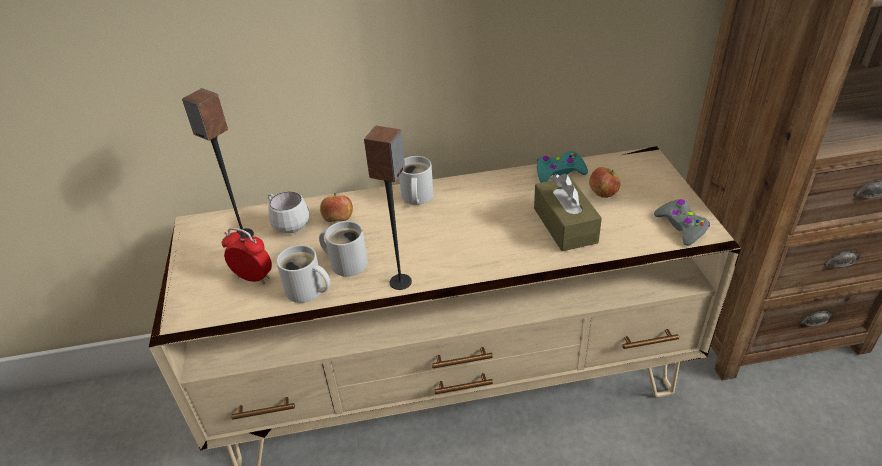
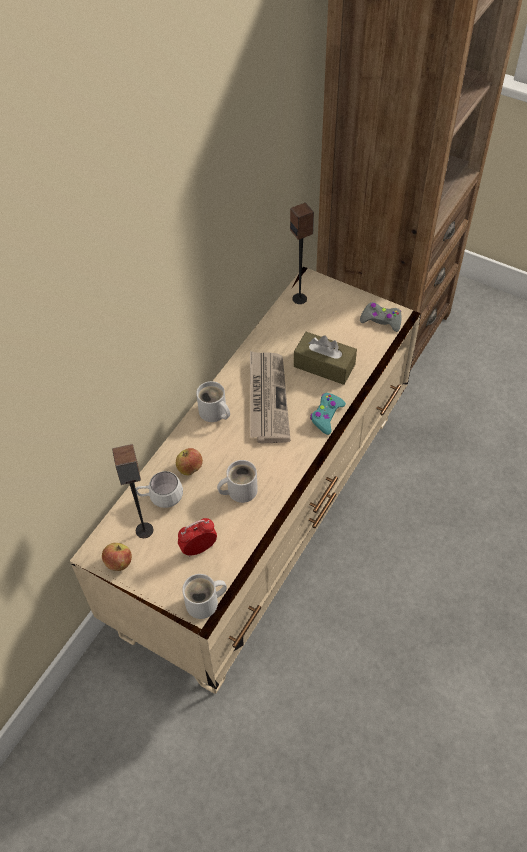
camera: 50 degrees left, 15 degrees up
white mug [276,245,331,303] -> white mug moved to [182,574,227,619]
speaker [364,126,412,290] -> speaker moved to [290,203,314,304]
turquoise game controller [537,151,588,183] -> turquoise game controller moved to [310,393,346,435]
apple [589,167,621,198] -> apple moved to [102,543,132,571]
none -> newspaper [250,351,290,443]

